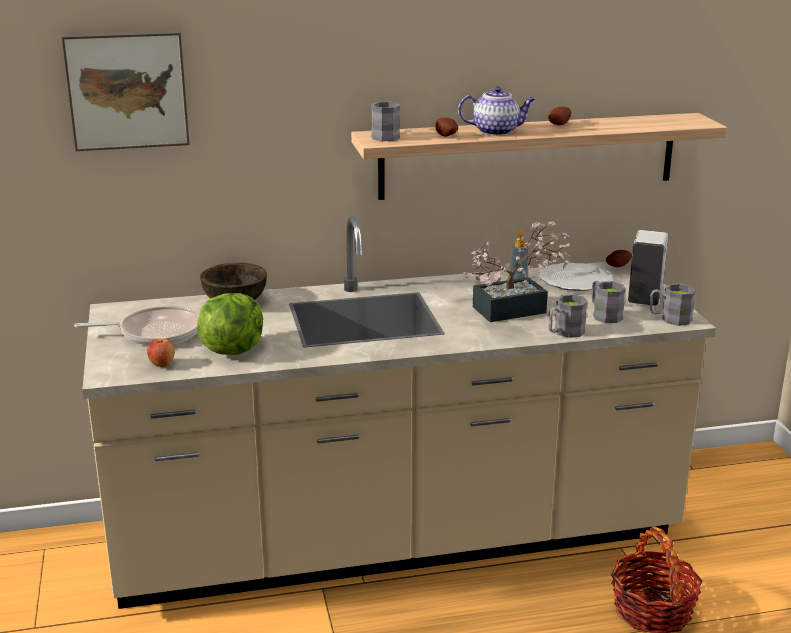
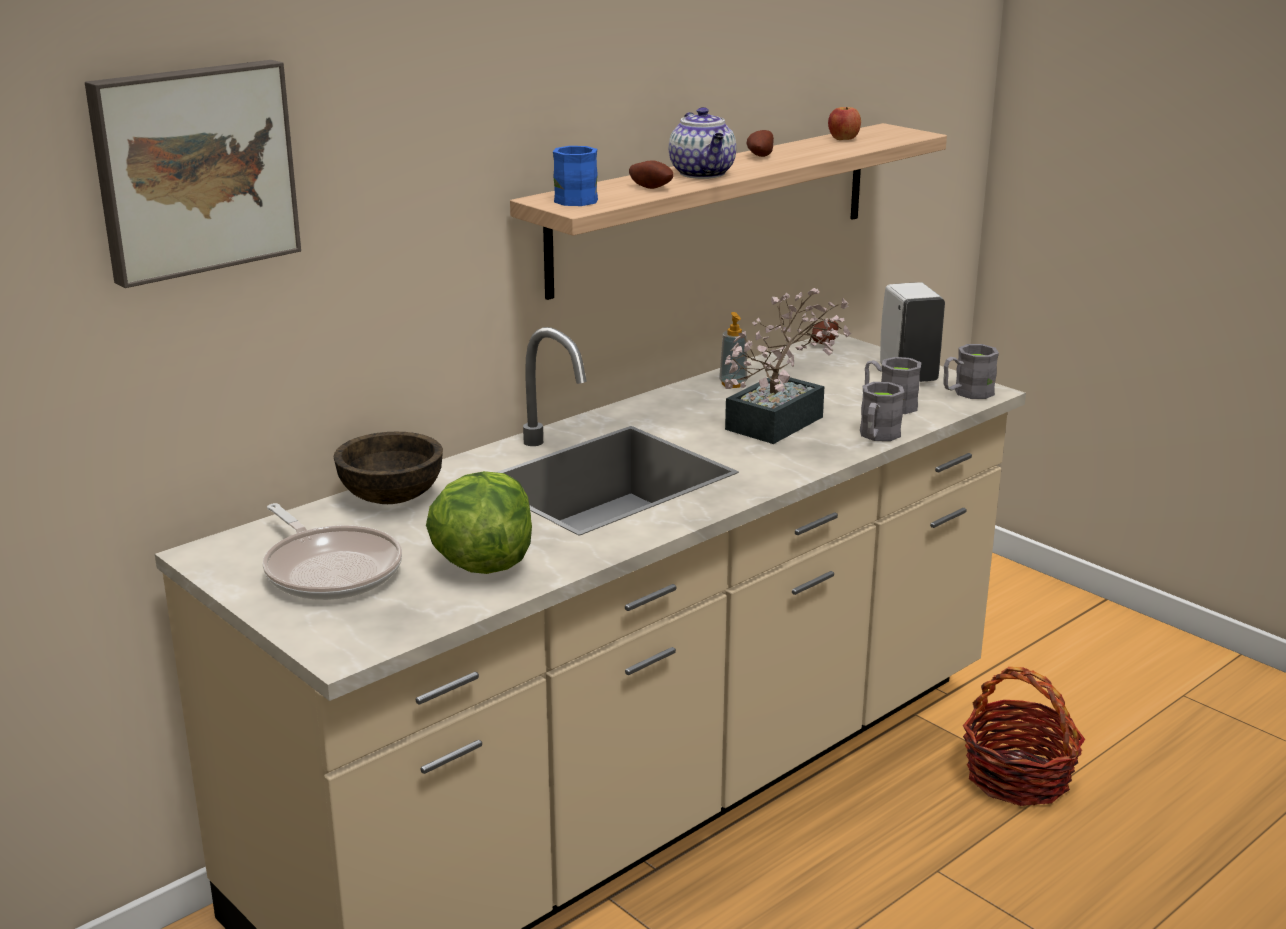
camera: 30 degrees left, 0 degrees up
frying pan [74,306,200,346] -> frying pan turned 90 degrees clockwise [263,503,402,600]
apple [147,338,175,367] -> apple moved to [828,107,861,140]
grey mug [371,101,400,141] -> blue mug [553,146,598,206]
teapot [458,86,535,136] -> teapot turned 105 degrees clockwise [669,107,736,179]
plate [539,263,612,291] -> none

